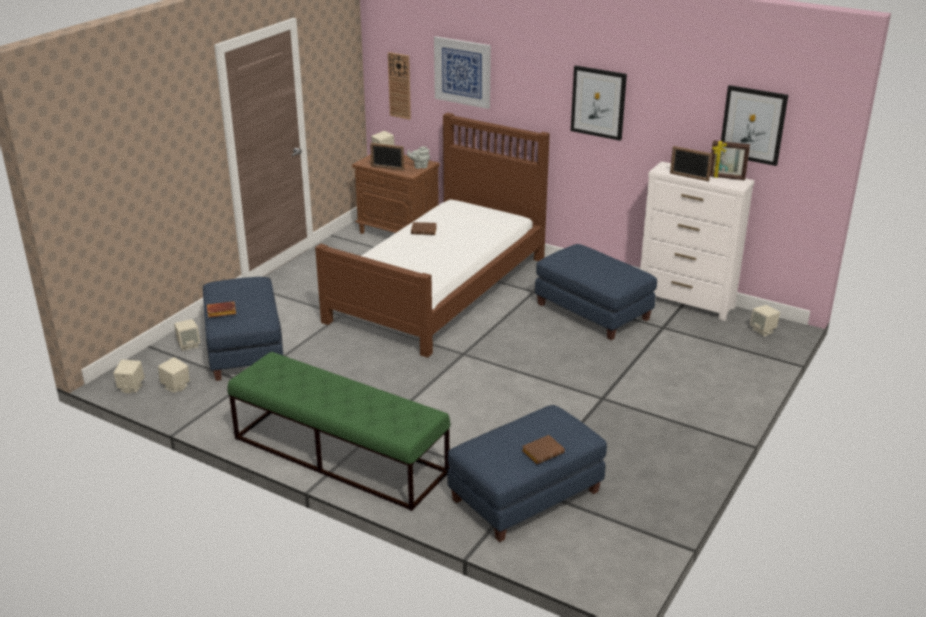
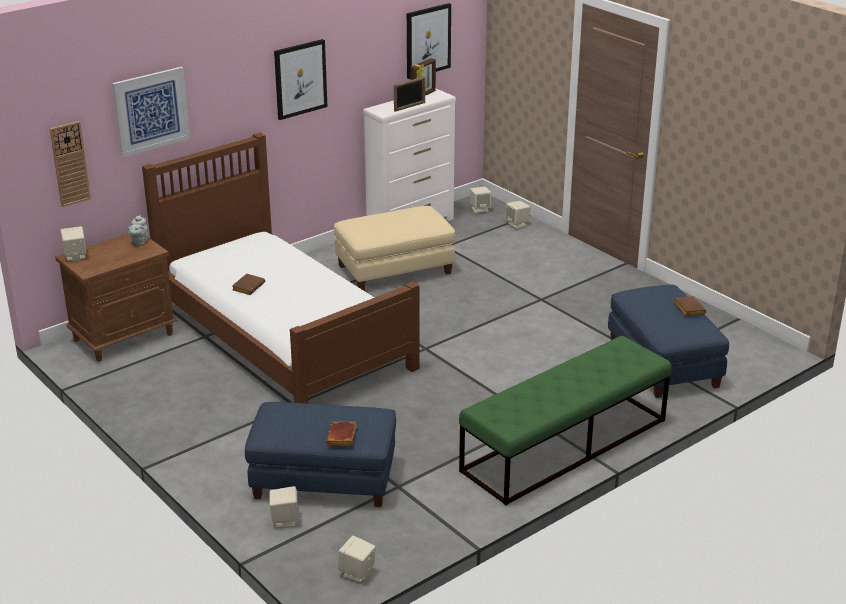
camera: 70 degrees left, 0 degrees up
beige speaker [158,357,190,393] -> beige speaker moved to [505,201,531,229]
picture frame [370,143,404,170] -> none
blue ottoman [535,244,657,340] -> beige ottoman [334,206,455,291]

